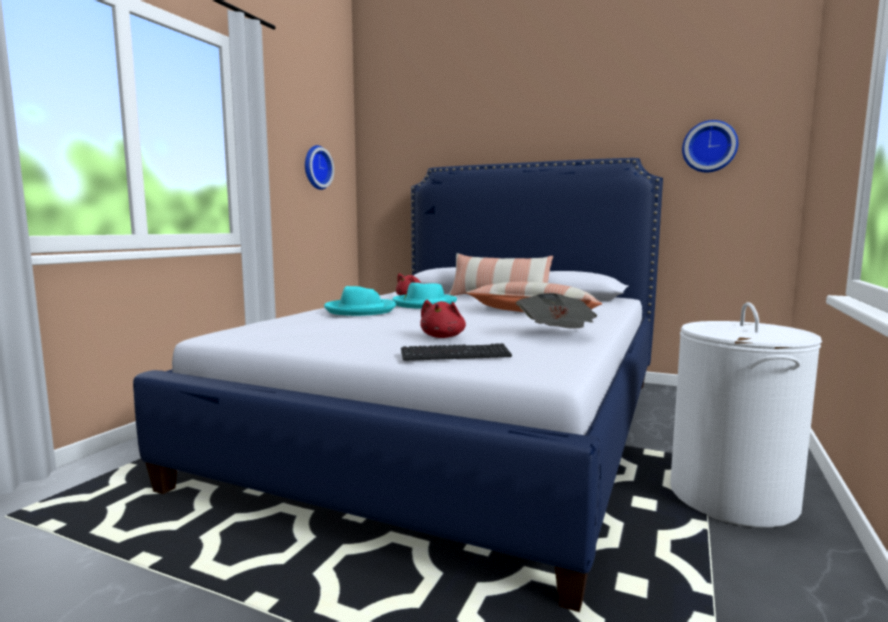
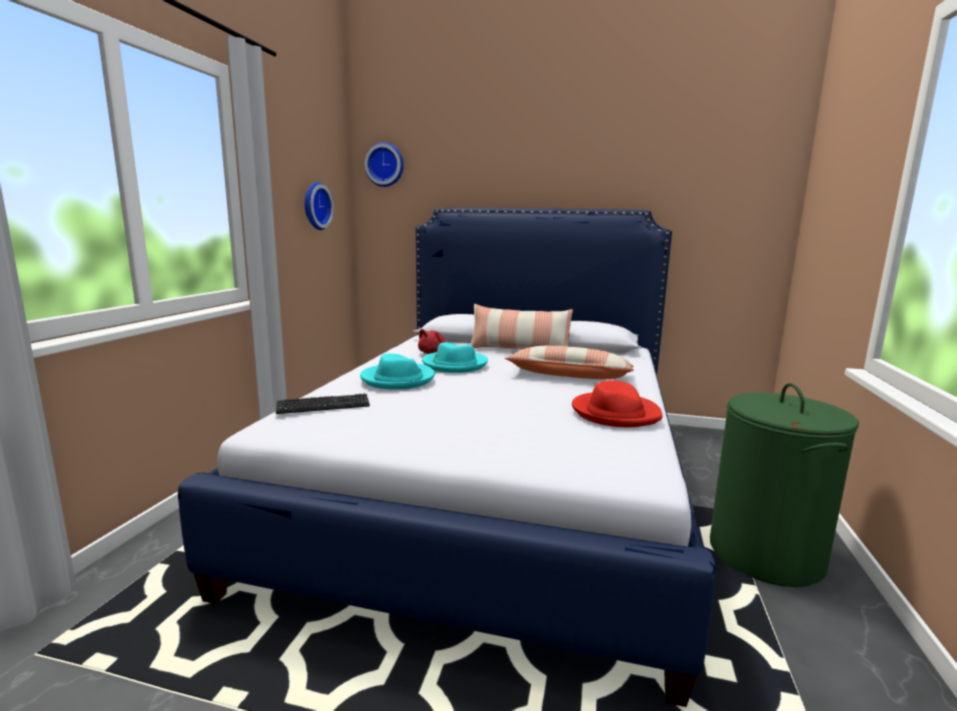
camera: 10 degrees left, 5 degrees up
keyboard [401,343,512,361] -> keyboard moved to [276,393,370,414]
red plush toy [420,300,466,338] -> none
newspaper [516,293,597,329] -> red hat [572,380,663,427]
white laundry basket [670,302,822,528] -> green laundry basket [710,383,859,587]
wall clock [682,120,738,172] -> wall clock moved to [364,142,404,187]

